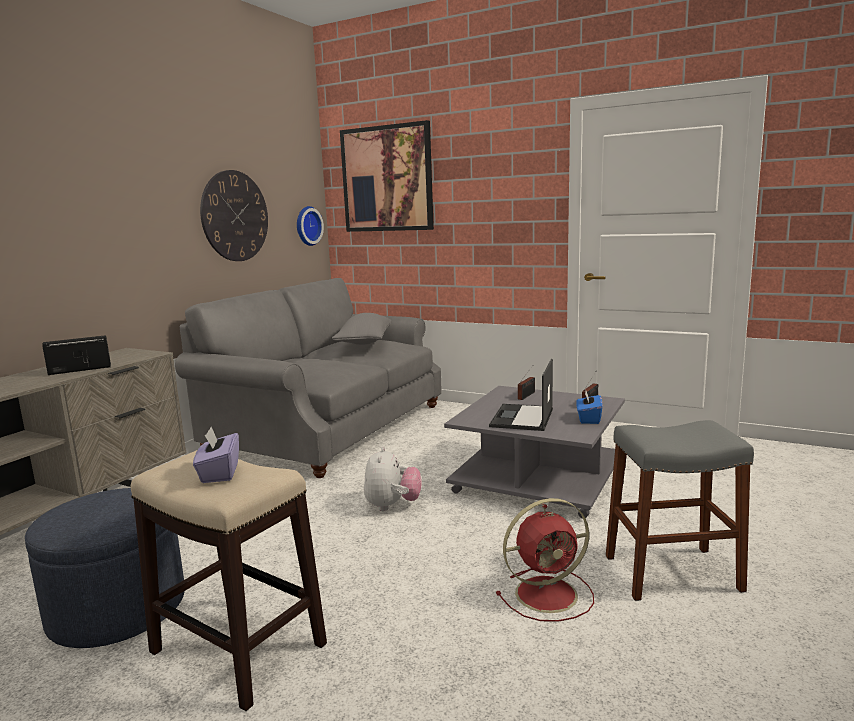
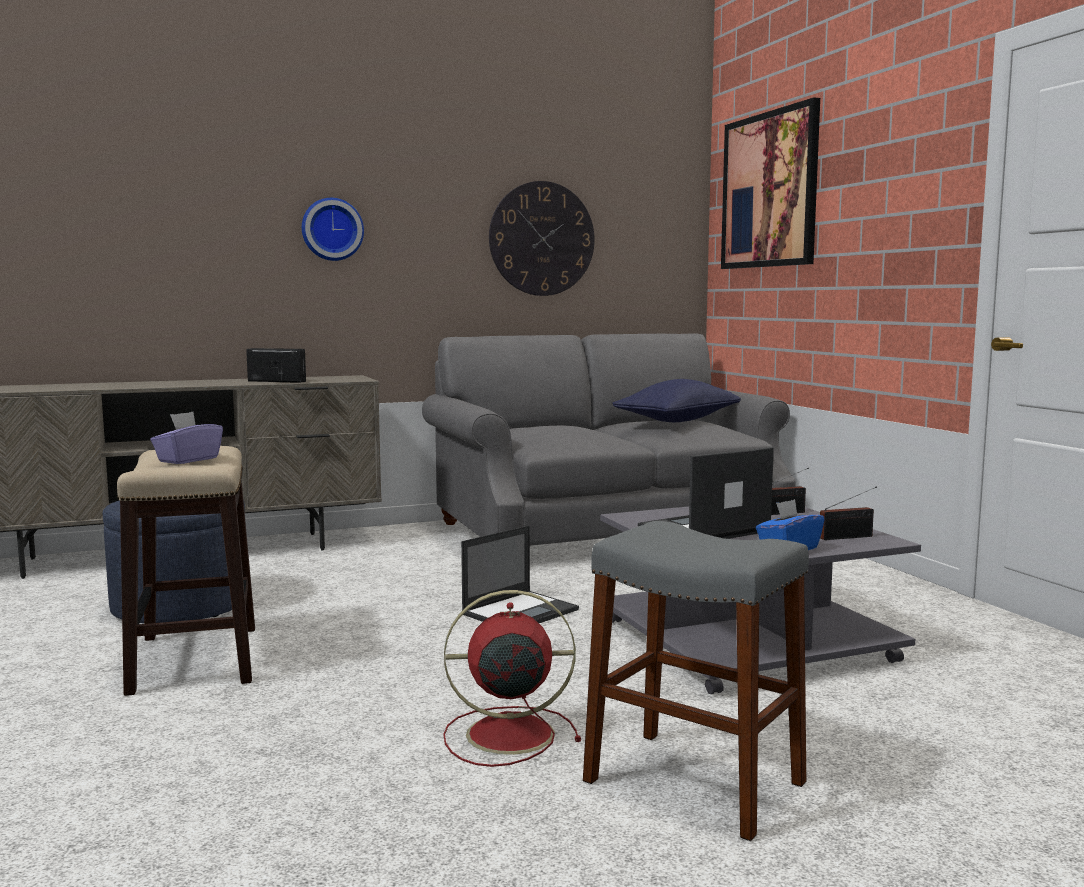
camera: 40 degrees right, 5 degrees down
wall clock [297,206,324,246] -> wall clock moved to [302,198,364,261]
grey pillow [332,313,392,345] -> blue pillow [612,379,741,422]
plush toy [364,447,421,511] -> laptop [461,525,579,623]
red fan [496,498,594,622] -> red fan turned 150 degrees clockwise [443,590,581,767]

